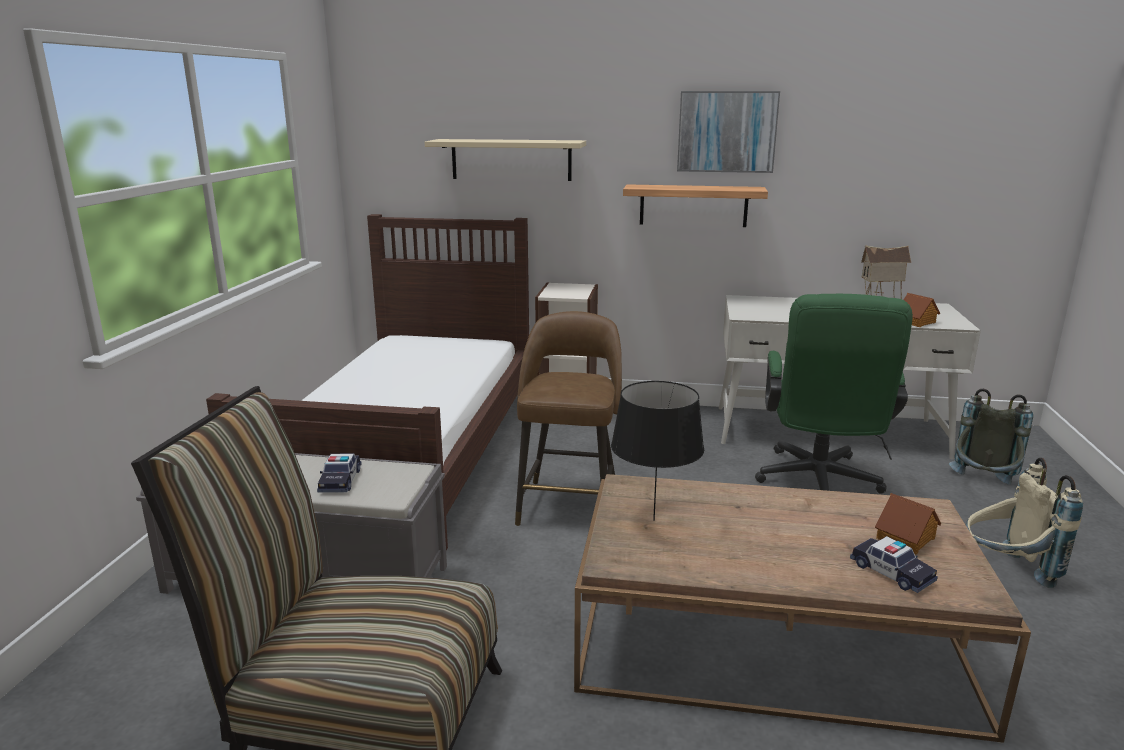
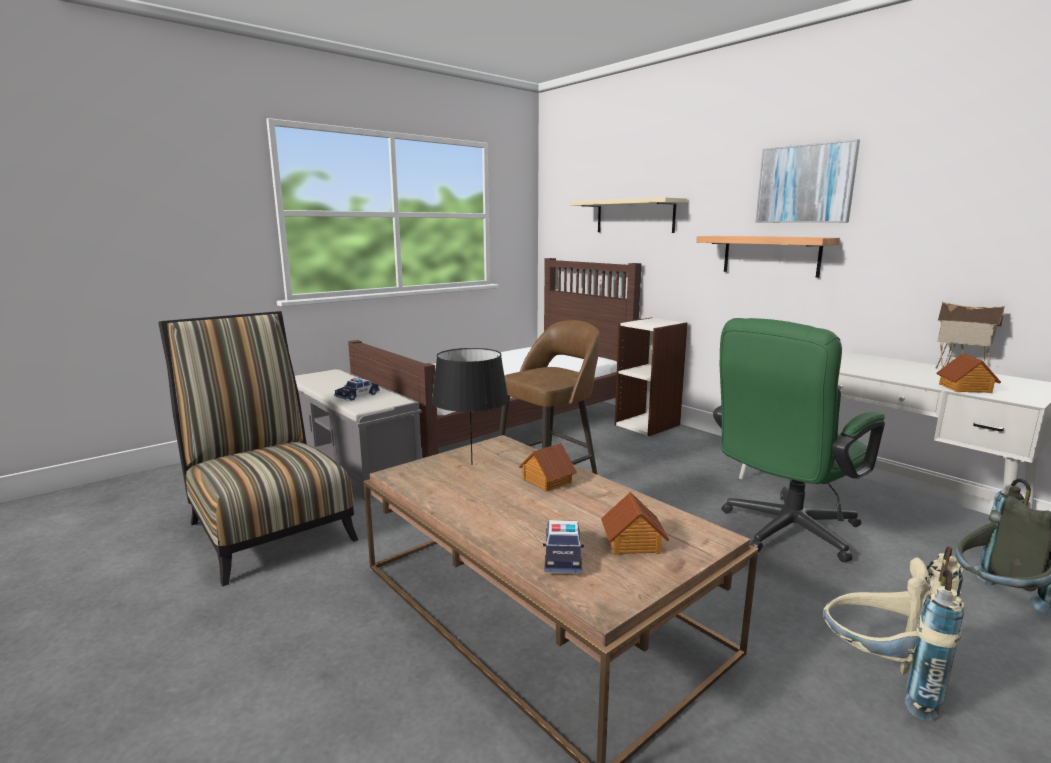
camera: 40 degrees right, 5 degrees down
none -> toy house [519,443,577,492]

